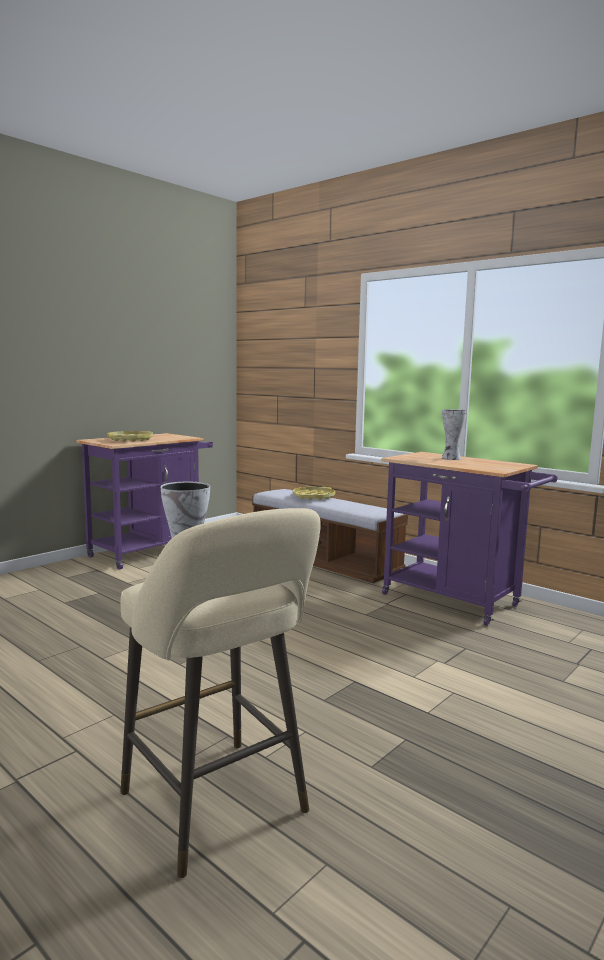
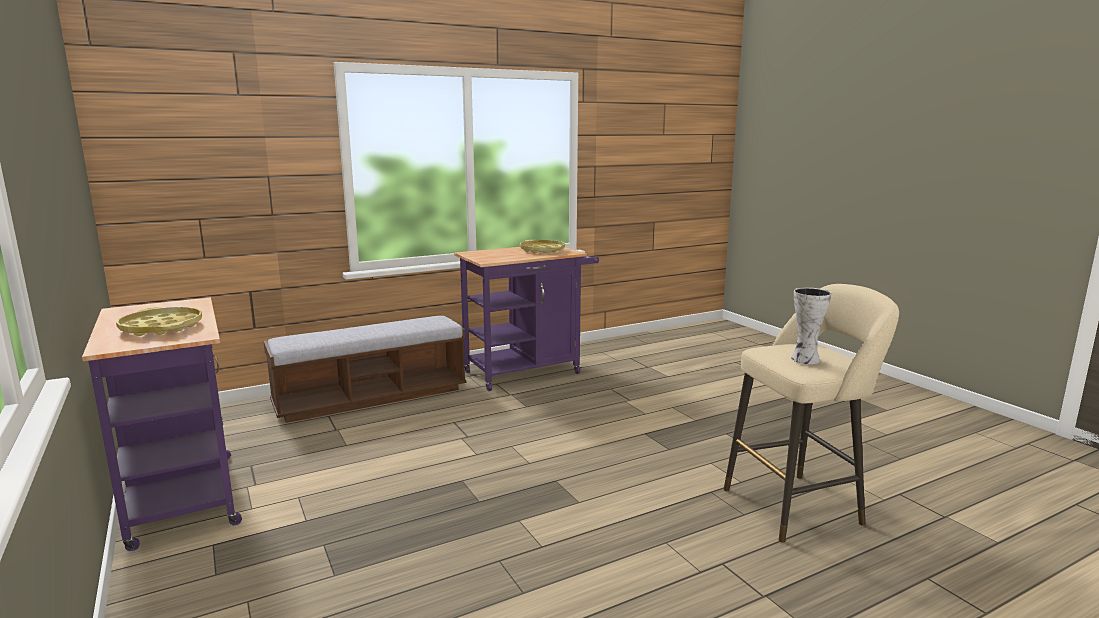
camera: 70 degrees left, 5 degrees up
yellow tray [293,487,335,500] -> yellow tray moved to [520,240,565,253]
vase [442,409,467,460] -> none

